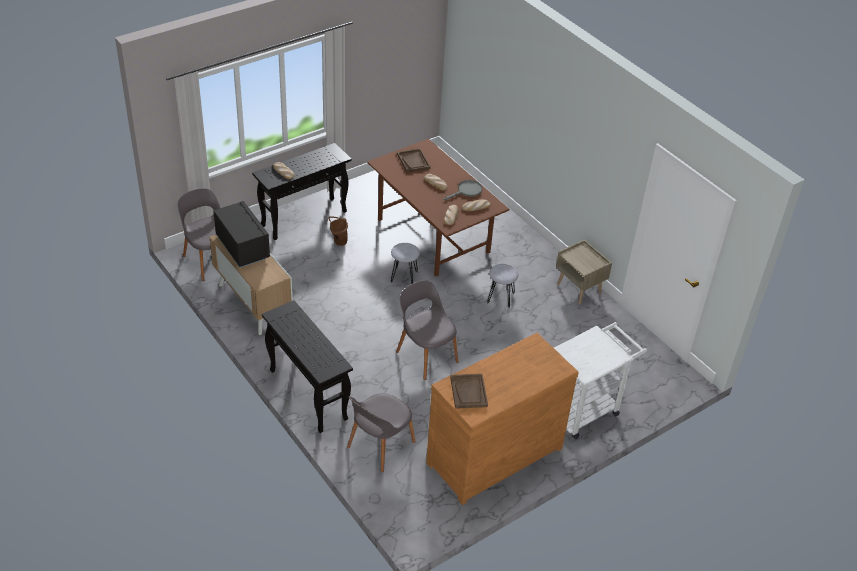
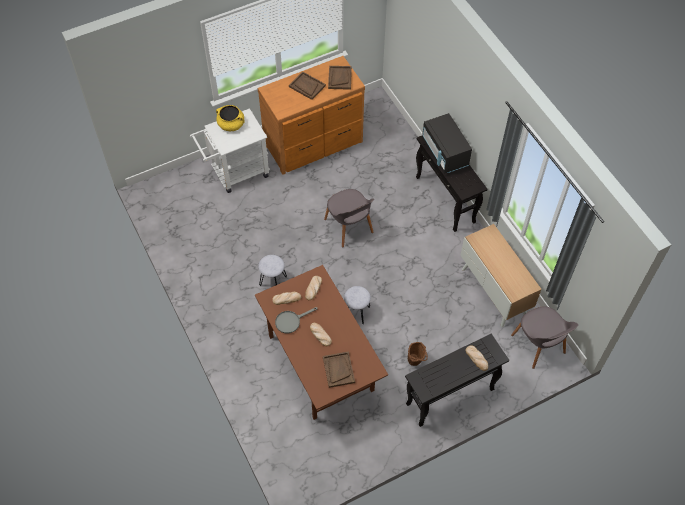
camera: 170 degrees left, 15 degrees up
black microwave [213,201,270,268] -> black microwave moved to [422,113,472,174]
grey chair [347,393,415,472] -> none
beige nightstand [556,240,612,304] -> none
none -> yellow cooking pot [216,105,244,131]
none -> brown tray [289,71,326,100]

